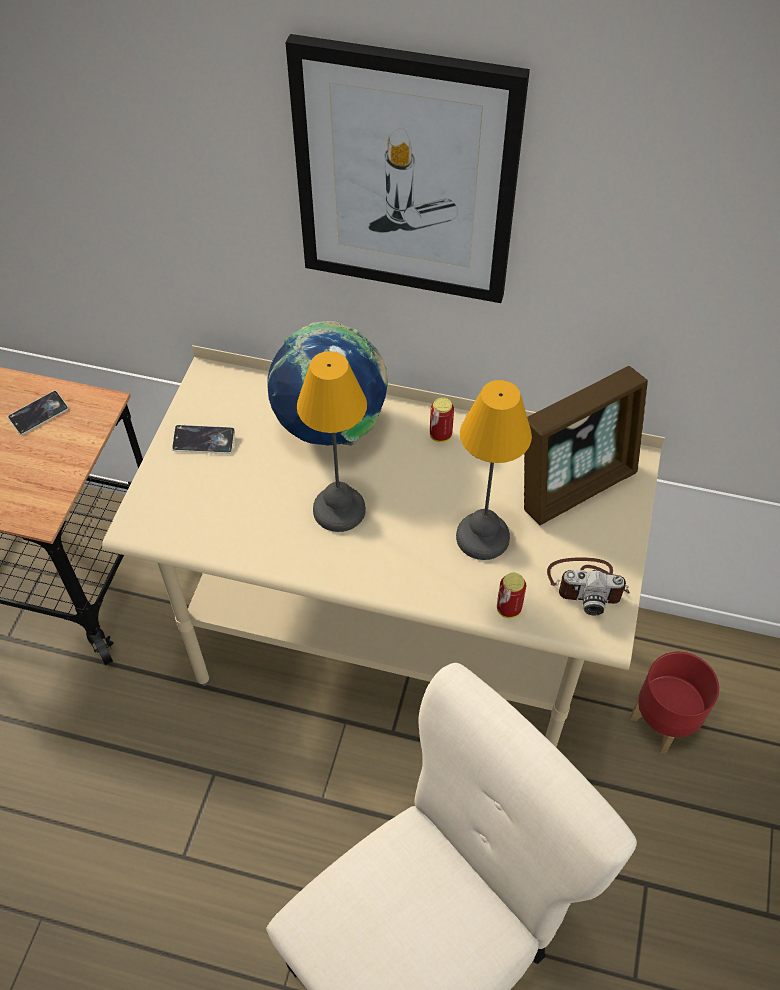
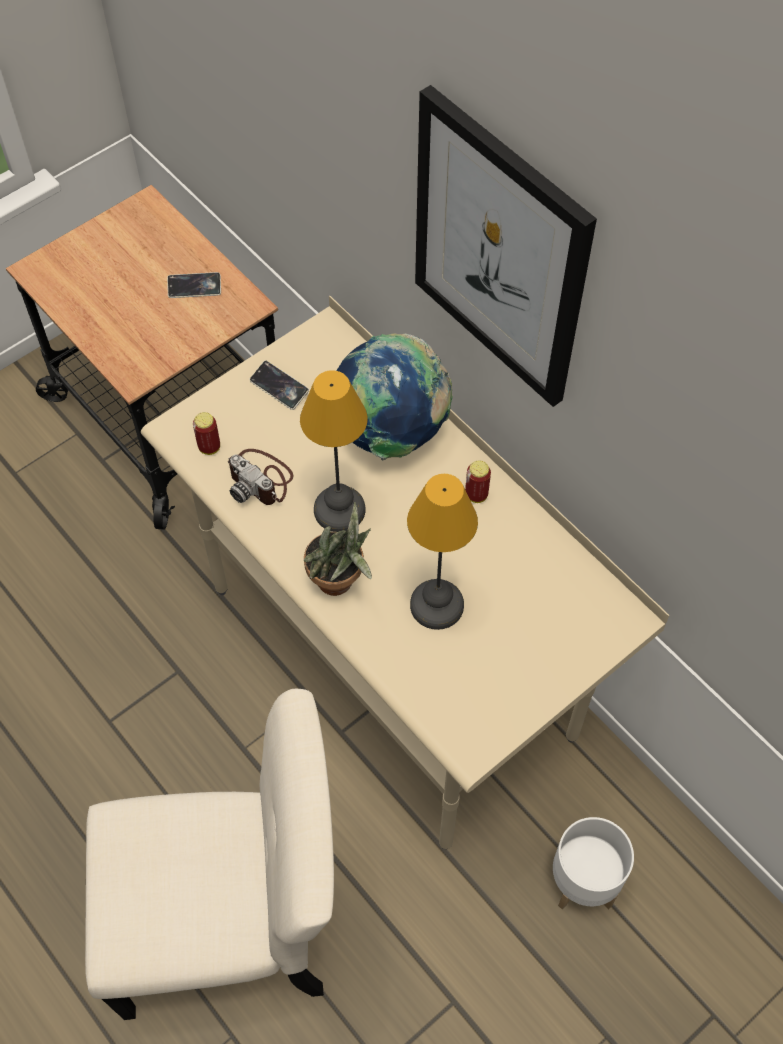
camera: 35 degrees right, 5 degrees up
can [497,572,526,618] -> can moved to [193,412,220,455]
picture frame [524,366,648,525] -> none
camera [547,557,630,616] -> camera moved to [227,449,293,505]
red planter [631,652,719,754] -> white planter [553,817,634,910]
none -> potted plant [304,502,372,596]

